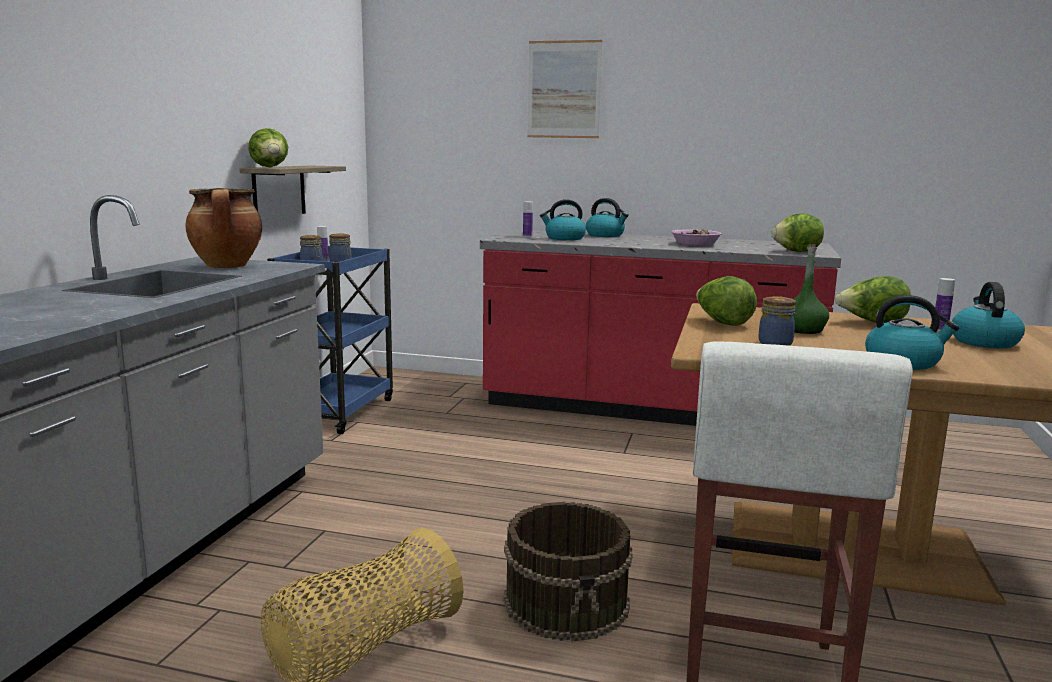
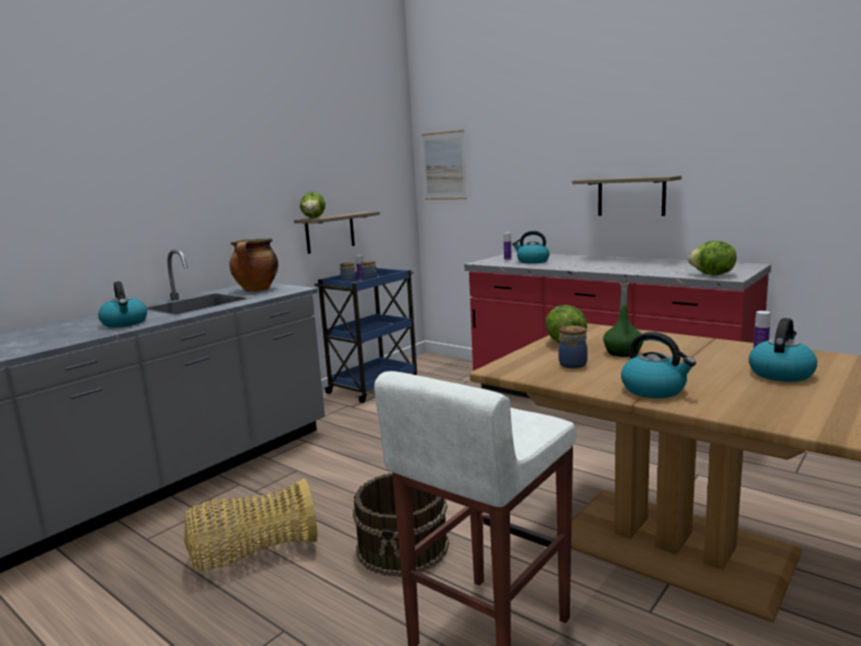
camera: 25 degrees right, 0 degrees up
picture [527,40,603,138] -> picture moved to [422,130,467,200]
kettle [586,198,629,237] -> kettle moved to [98,281,147,328]
bowl [672,229,721,246] -> none
lettuce [835,276,911,323] -> none
none -> shelf [572,176,682,216]

